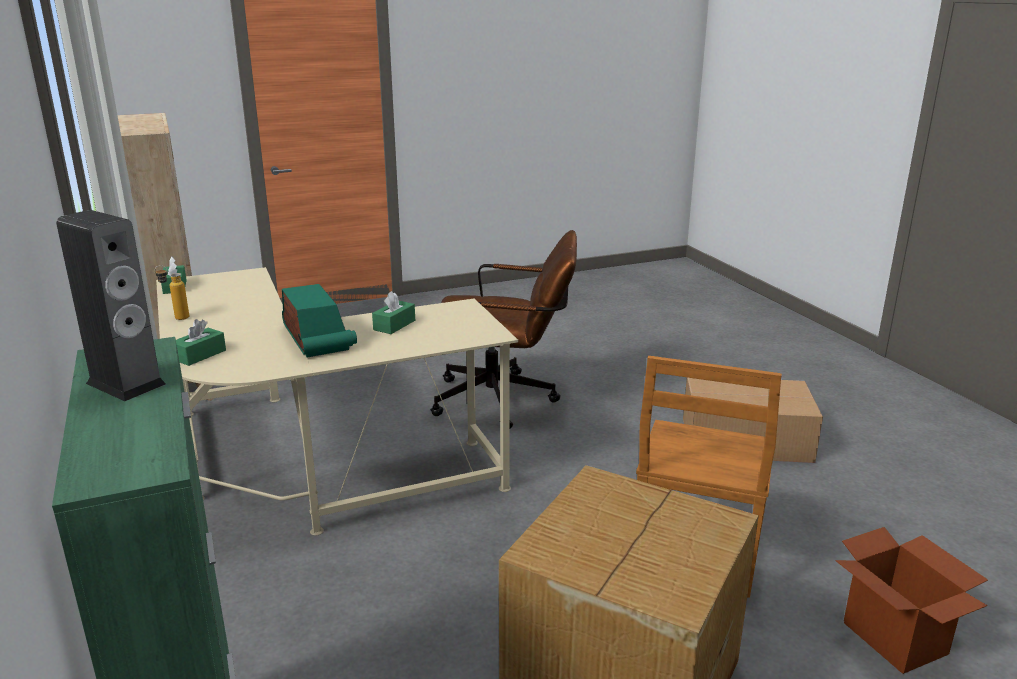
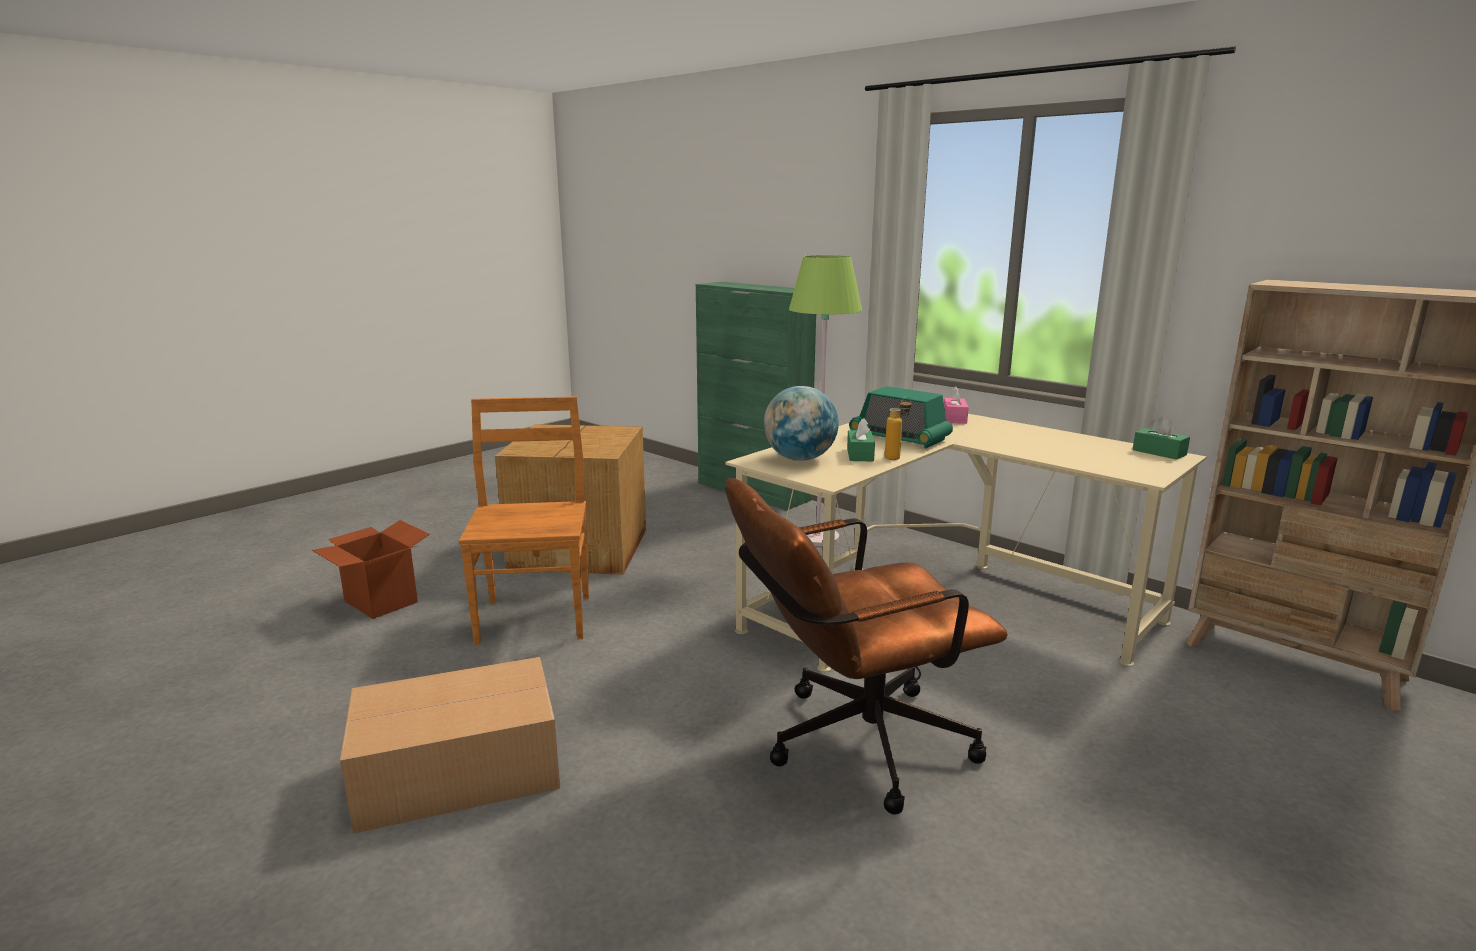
camera: 155 degrees right, 5 degrees down
speaker [56,210,166,401] -> none
bottle [155,265,189,320] -> bottle moved to [885,396,911,460]
green tissue box [176,319,226,366] -> pink tissue box [944,386,969,424]
none -> globe [763,386,839,461]
none -> green floor lamp [789,255,862,546]

